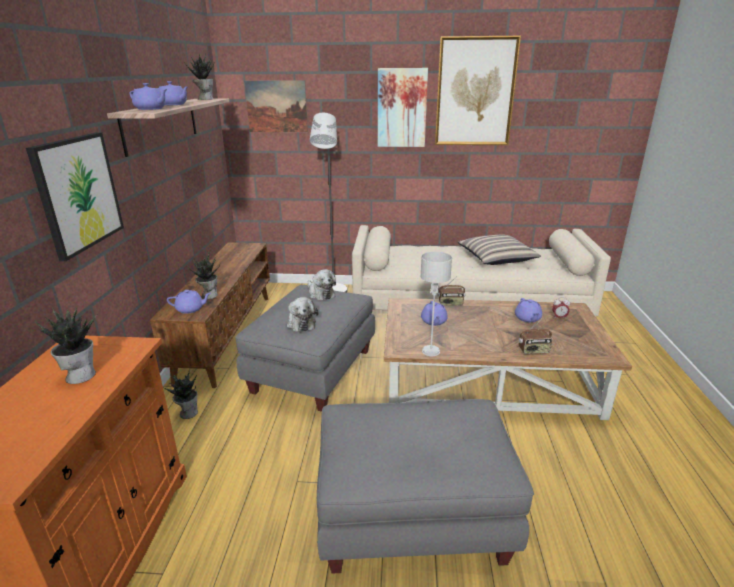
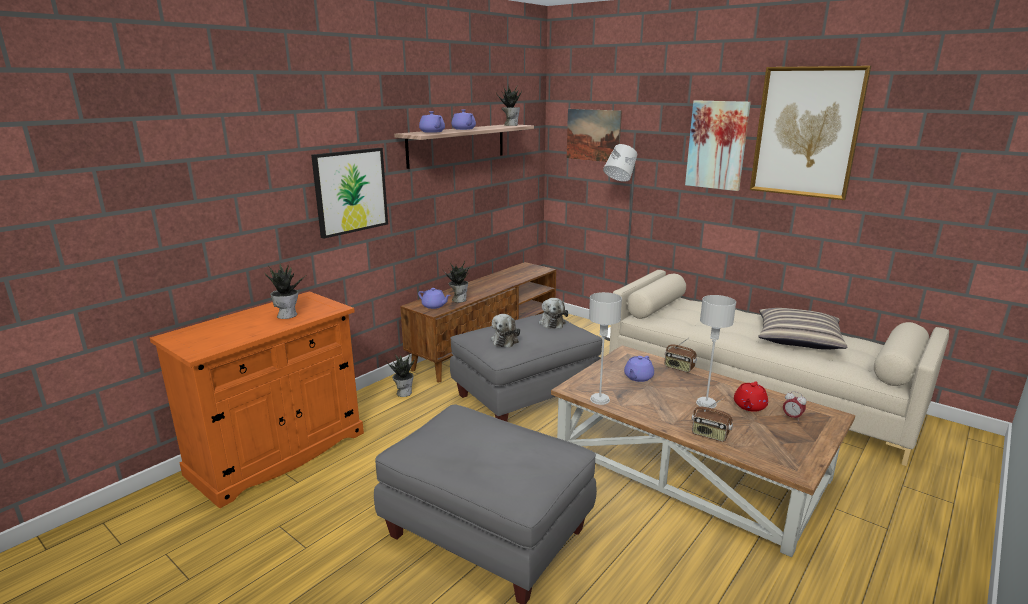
camera: 35 degrees right, 5 degrees down
purple teapot [515,298,542,322] -> red teapot [734,381,768,412]
none -> grey table lamp [696,295,736,408]

